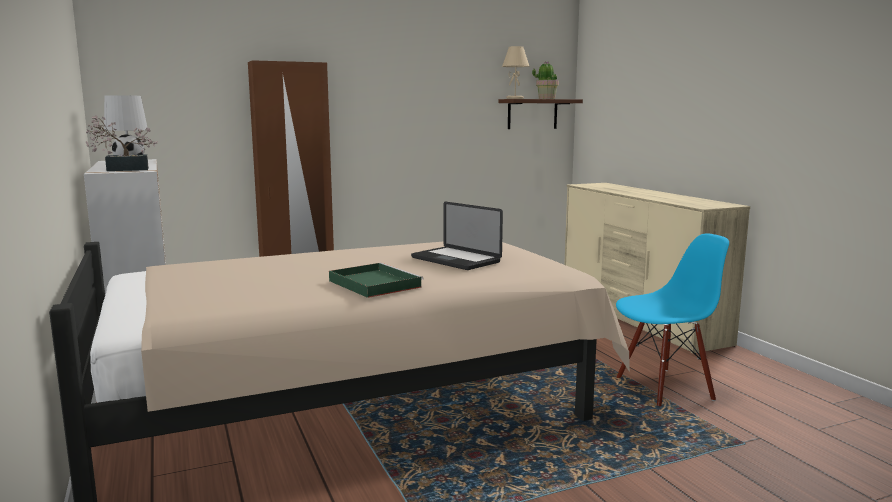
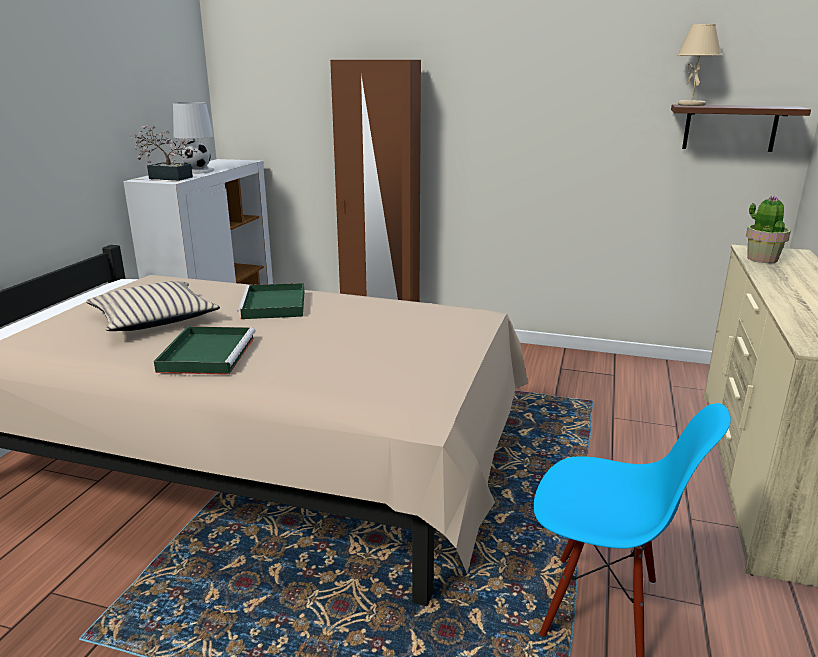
camera: 40 degrees right, 10 degrees up
laptop [411,202,503,270] -> none
potted plant [532,61,559,99] -> potted plant moved to [746,195,791,263]
none -> beige pillow [86,281,220,331]
none -> green tray [237,283,304,319]

